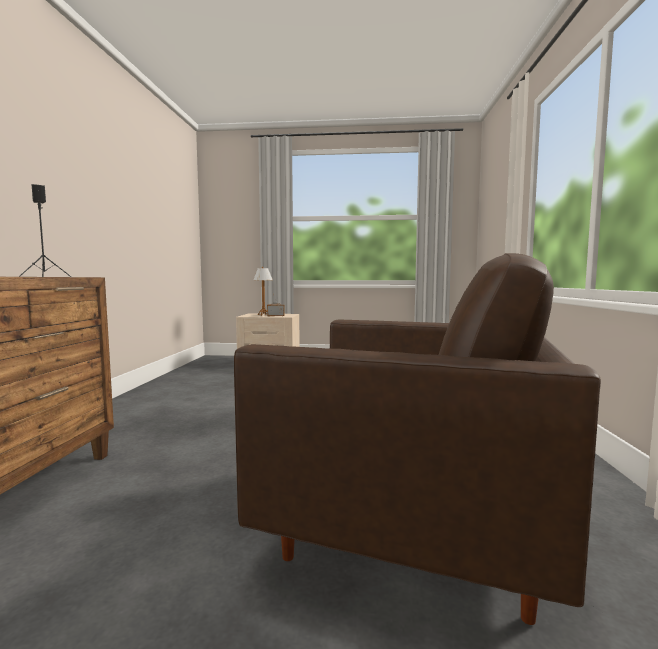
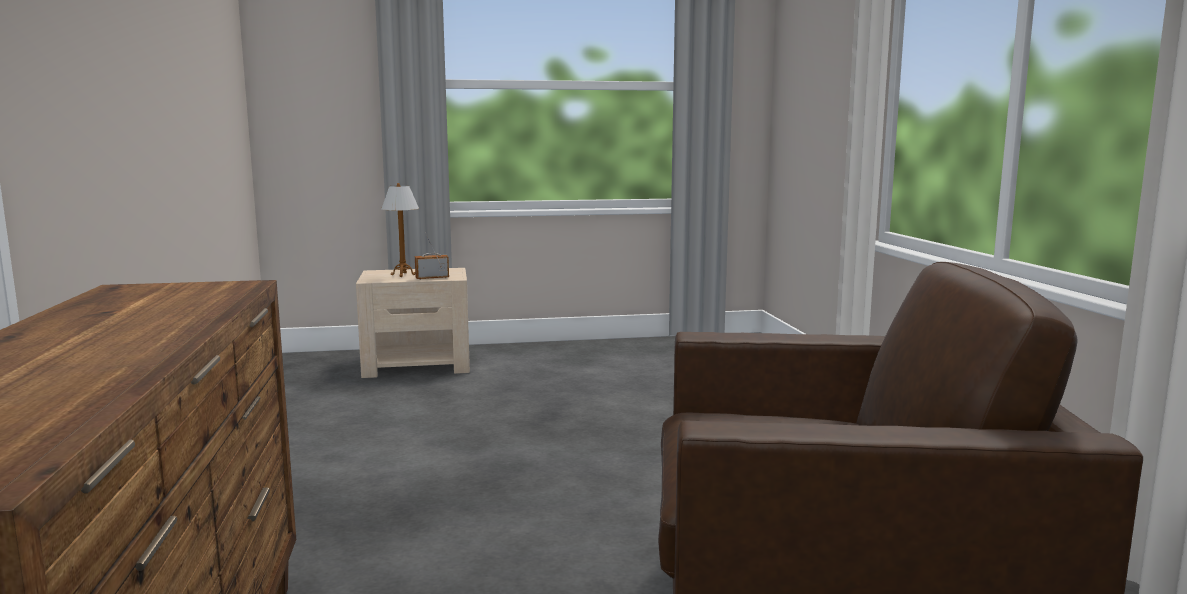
camera: 15 degrees left, 5 degrees up
black speaker [19,184,71,277] -> none

